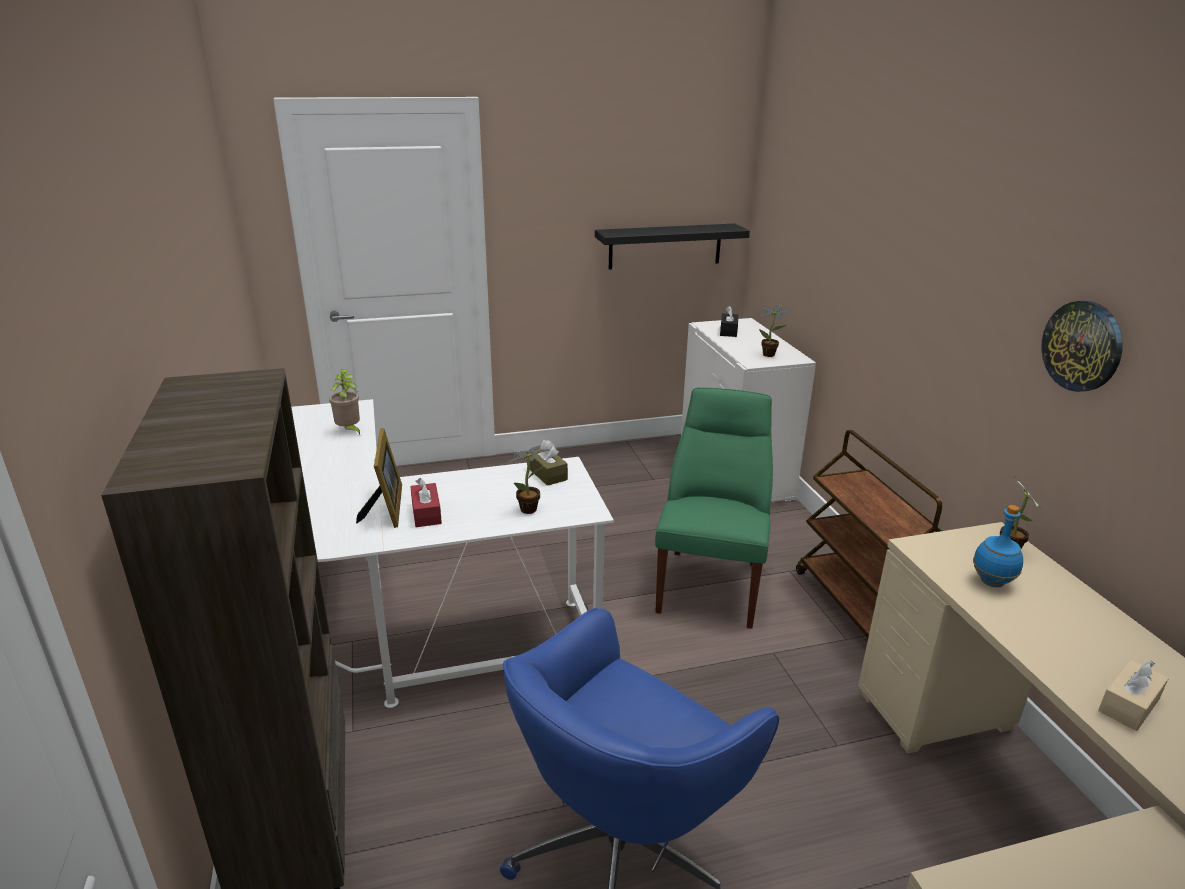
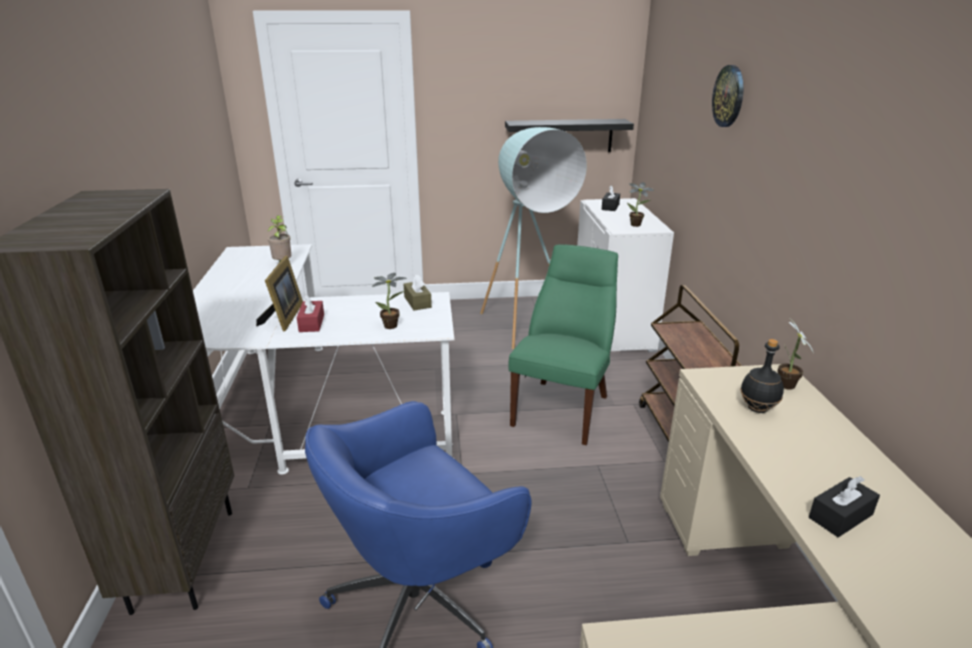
camera: 10 degrees right, 0 degrees up
blue bottle [973,505,1023,588] -> black bottle [740,339,784,413]
wall clock [1042,301,1123,392] -> wall clock moved to [712,65,743,127]
beige tissue box [1098,660,1169,731] -> black tissue box [809,476,880,537]
none -> turquoise floor lamp [480,127,587,350]

